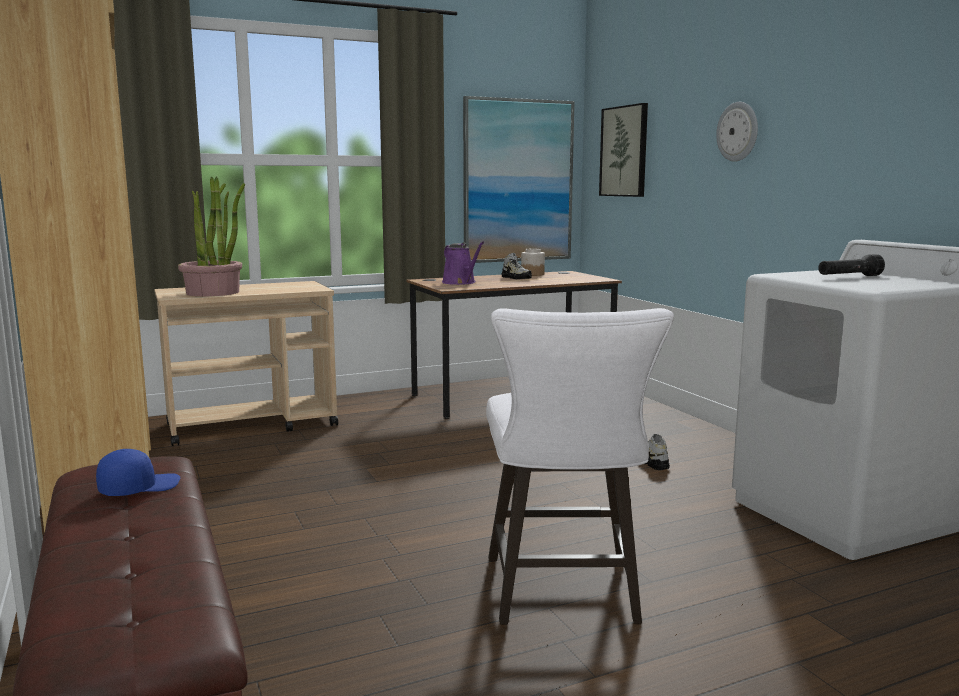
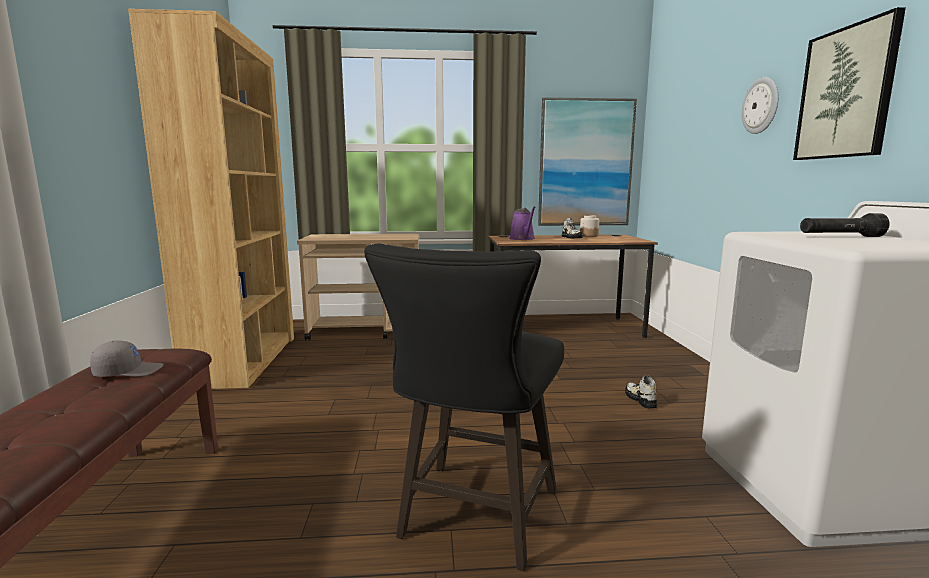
camera: 20 degrees right, 0 degrees up
blue cap [96,449,180,496] -> grey cap [90,340,164,377]
potted plant [178,177,245,296] -> none
white stool [486,308,674,625] -> black stool [364,244,564,571]
picture [599,103,648,197] -> picture moved to [793,7,906,160]

